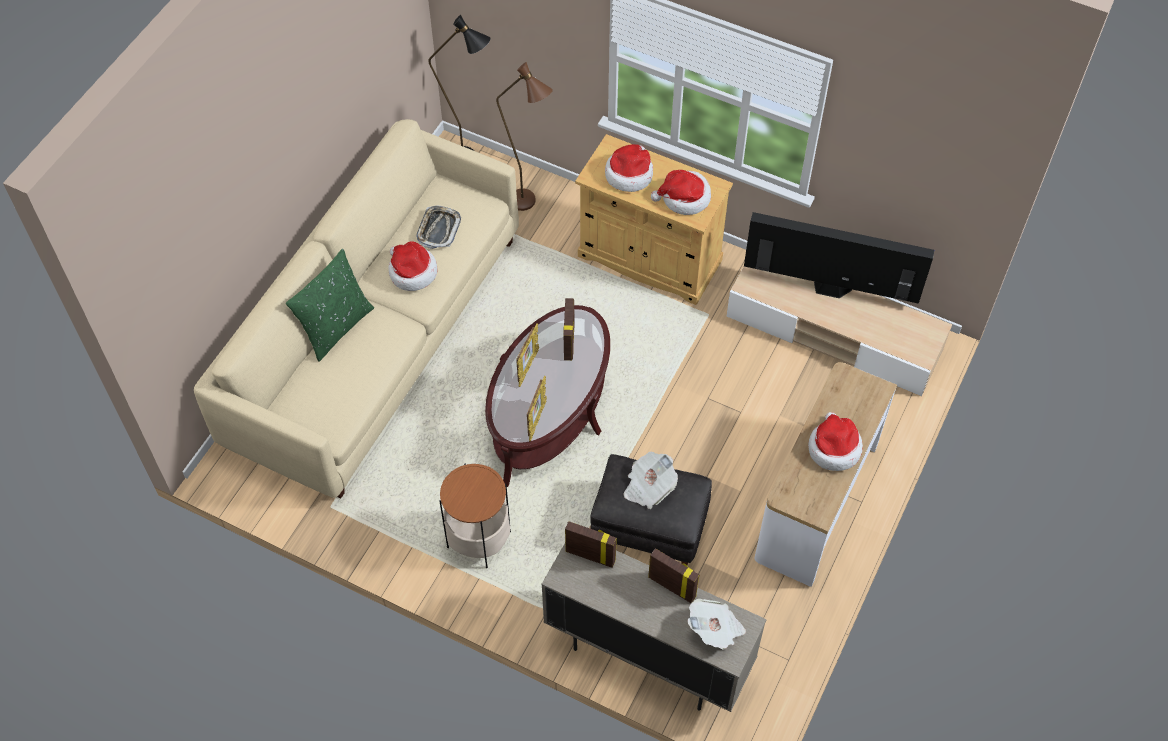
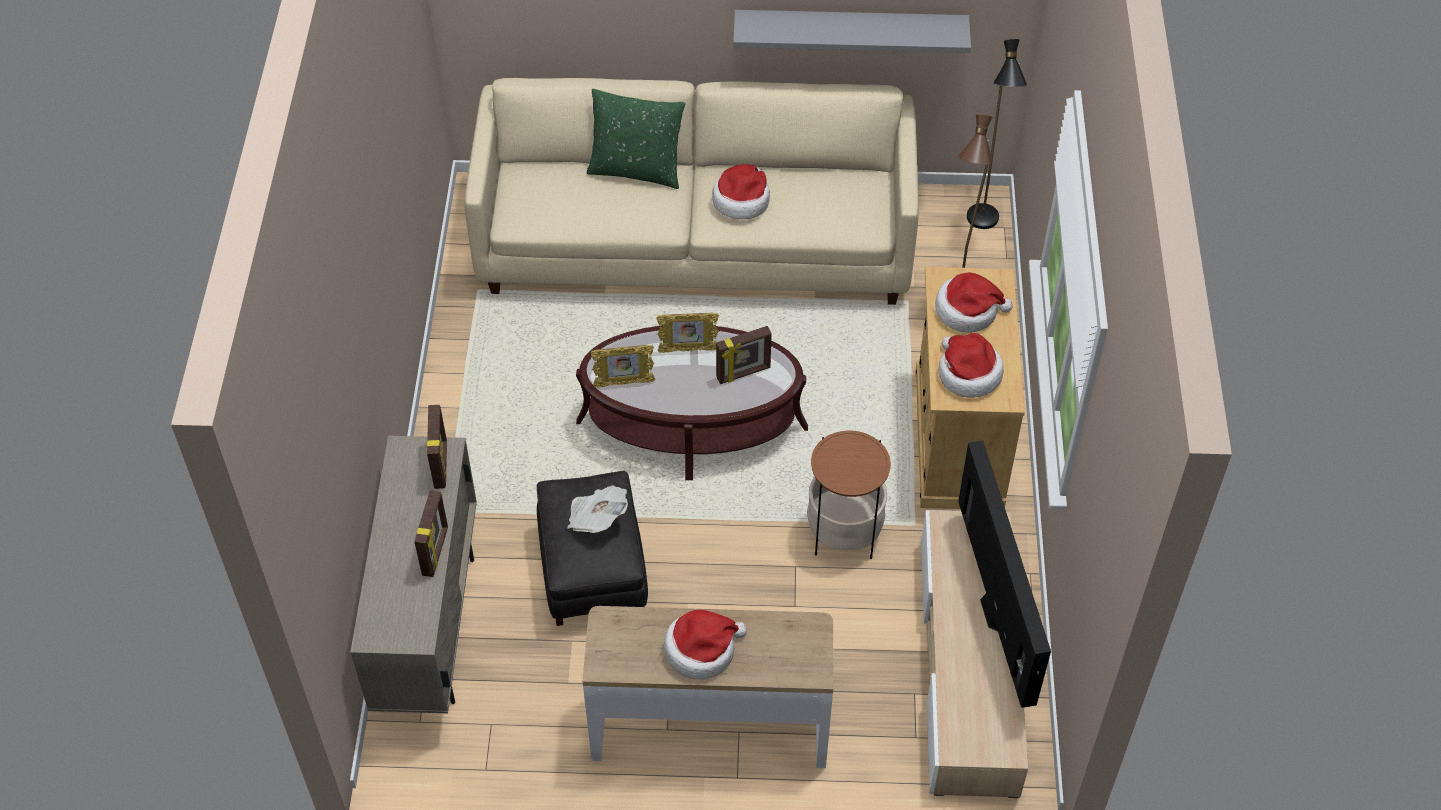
camera: 65 degrees right, 5 degrees down
tray [416,206,461,249] -> none
side table [439,464,511,568] -> side table moved to [807,431,891,559]
newspaper [687,599,746,649] -> none
none -> grey shelf [733,10,971,53]

